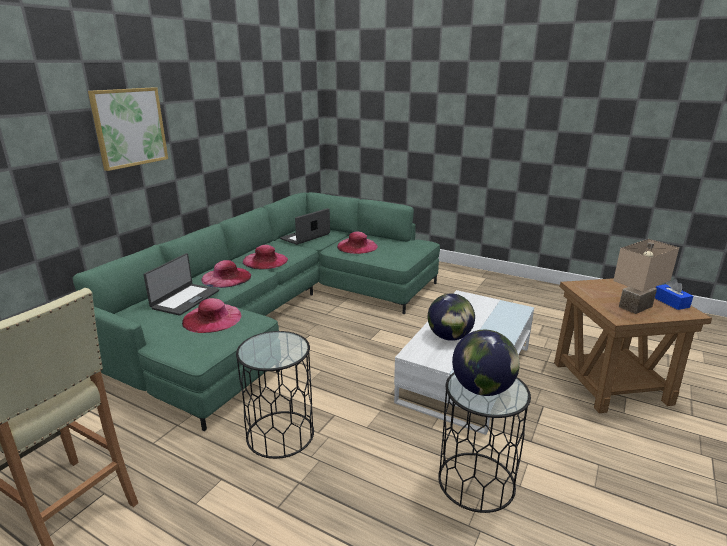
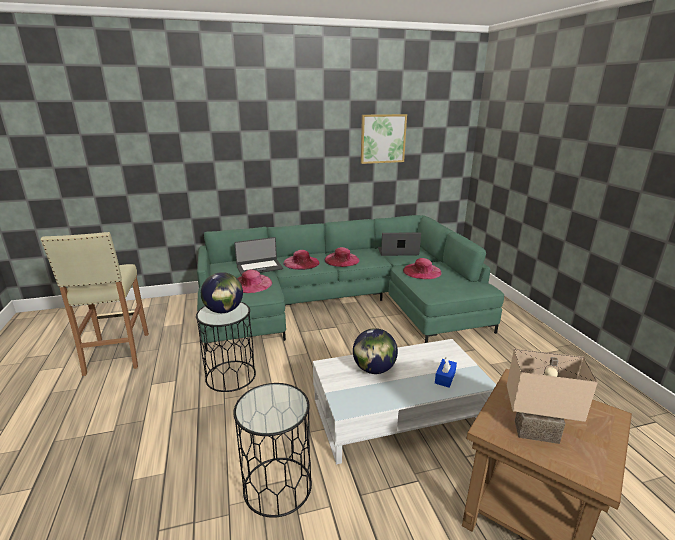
camera: 45 degrees right, 0 degrees up
picture [88,87,168,171] -> picture moved to [361,114,407,164]
globe [452,330,520,396] -> globe moved to [201,272,243,313]
blue tissue box [655,279,693,310] -> blue tissue box moved to [435,357,457,388]

